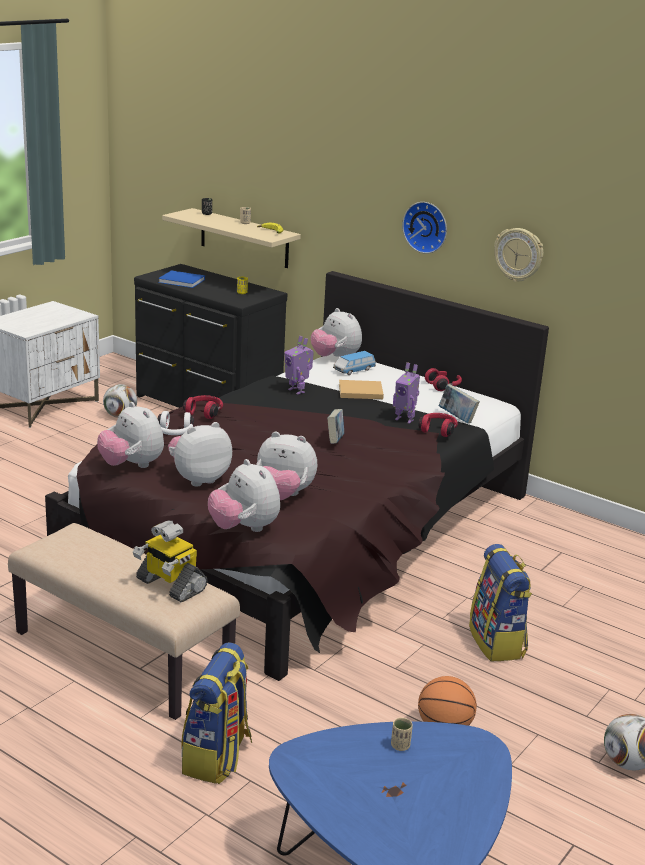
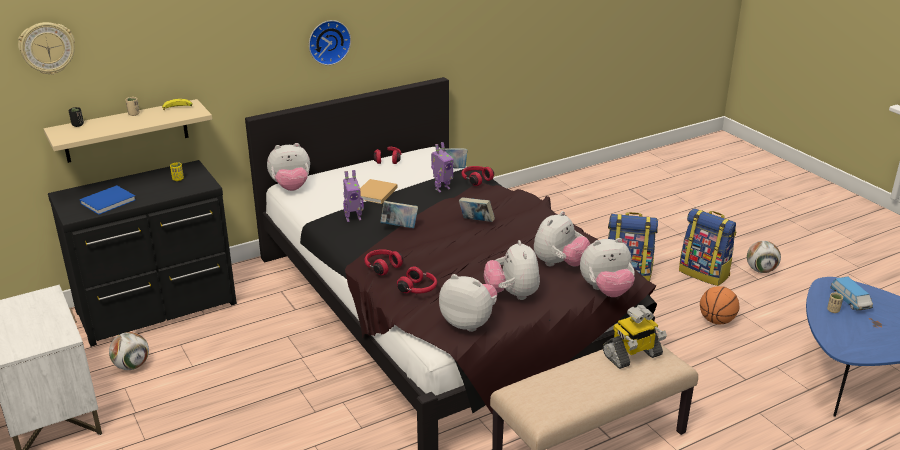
camera: 65 degrees left, 5 degrees up
plush toy [97,402,164,468] -> plush toy turned 135 degrees counterclockwise [439,274,498,332]
white headphones [158,411,194,435] -> red headphones [397,266,437,293]
backpack [181,642,252,784] -> backpack moved to [679,209,737,286]
toy car [333,351,376,375] -> toy car moved to [830,276,873,310]
wall clock [494,228,543,282] -> wall clock moved to [18,22,75,75]
none -> book [380,201,418,228]

